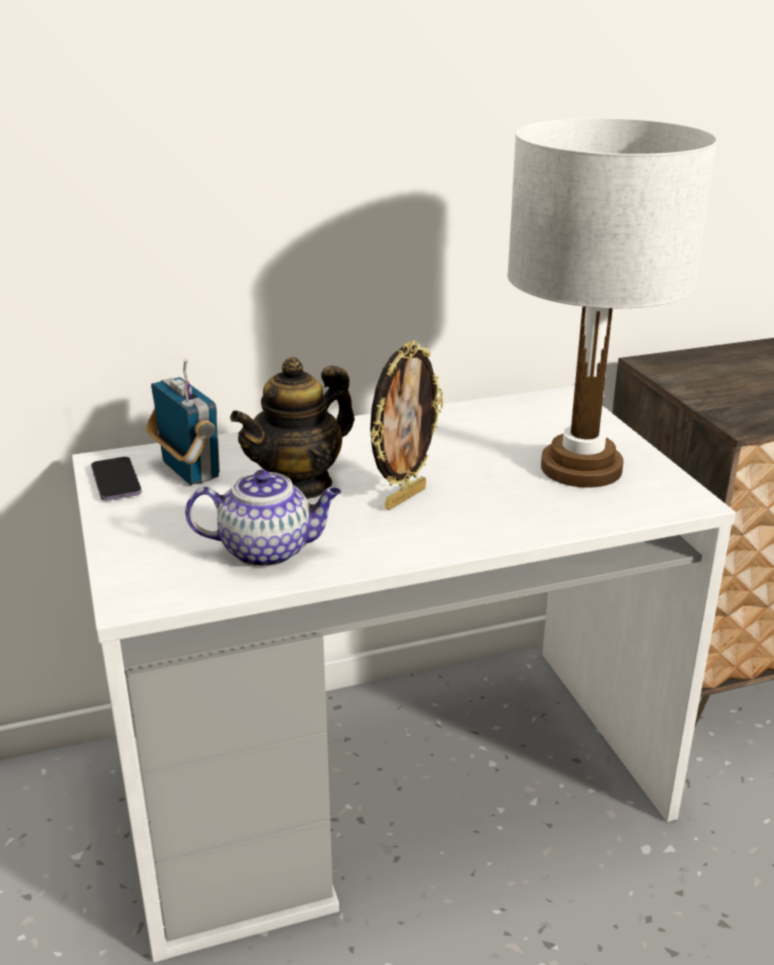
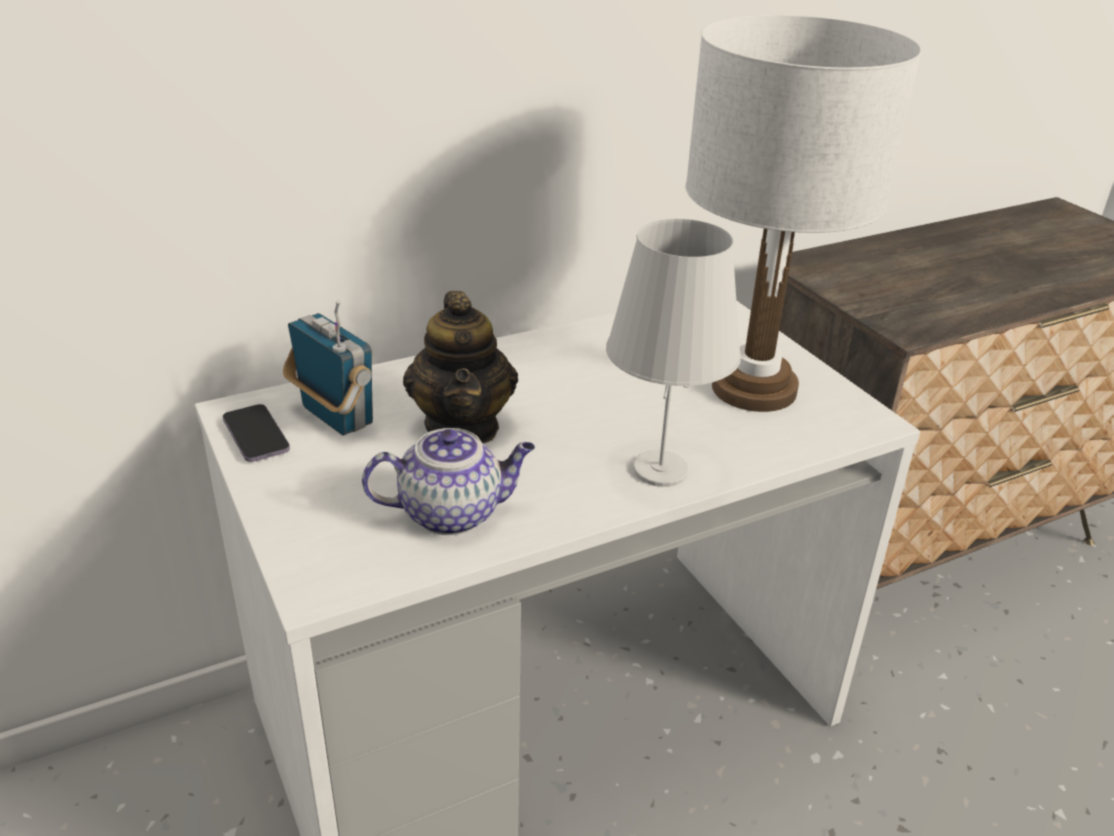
camera: 10 degrees left, 5 degrees up
teapot [230,357,355,499] -> teapot turned 45 degrees counterclockwise [403,291,518,443]
picture frame [370,341,443,510] -> none
none -> white table lamp [606,219,741,487]

